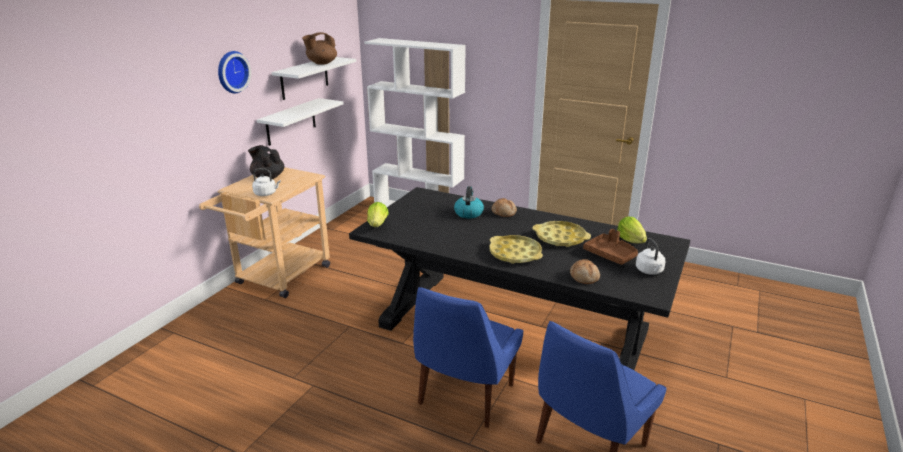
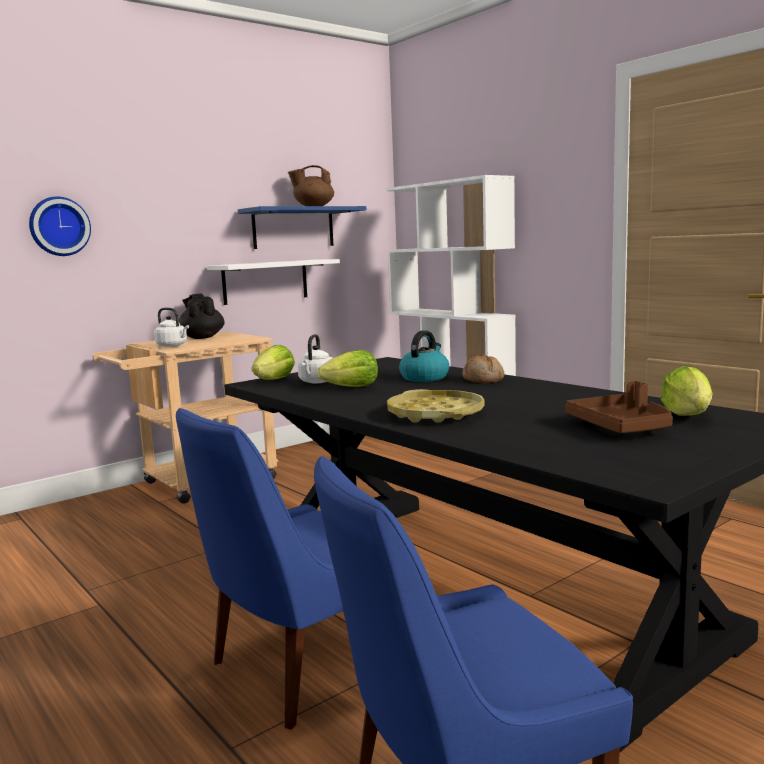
camera: 25 degrees right, 15 degrees down
wall clock [218,51,251,93] -> wall clock moved to [29,196,91,256]
white shelf [272,57,356,100] -> blue shelf [238,206,366,249]
yellow tray [532,221,591,247] -> none
bread [570,259,600,284] -> none
white kettle [636,238,666,275] -> white kettle moved to [298,334,332,383]
none -> lettuce [317,350,378,387]

